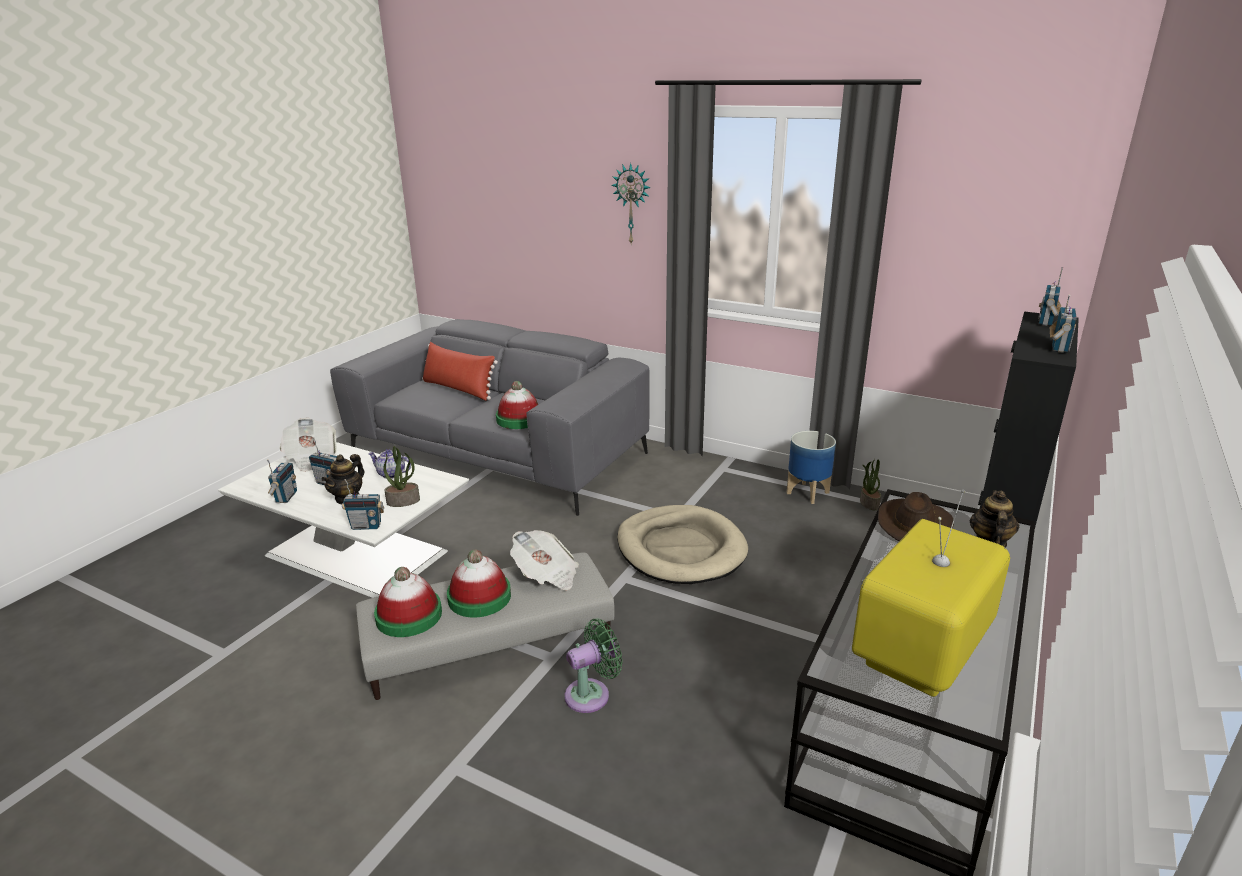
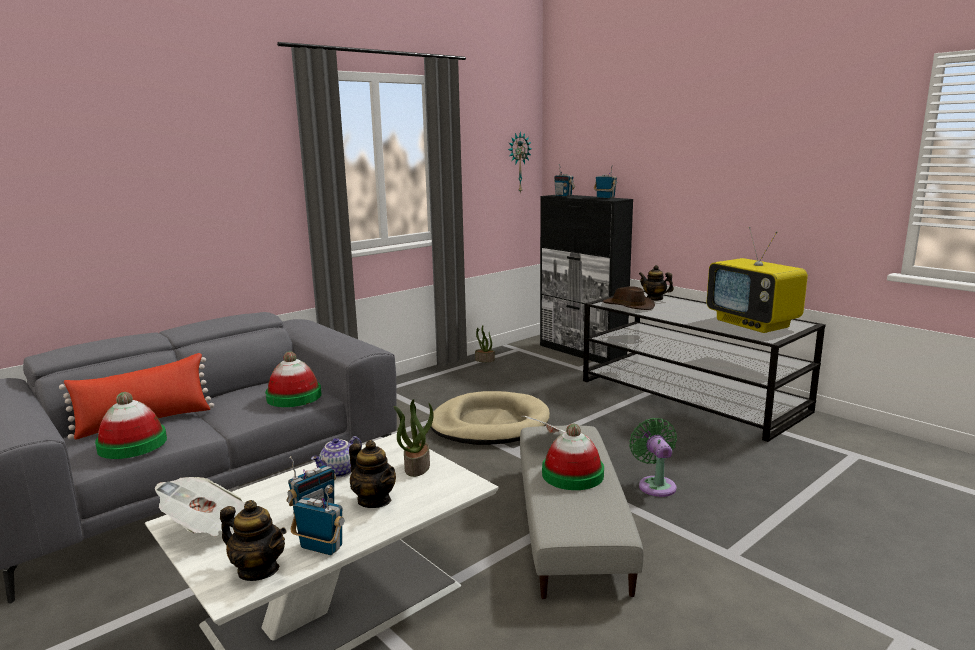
camera: 70 degrees left, 10 degrees down
radio [342,479,384,530] -> none
hat [374,567,442,637] -> hat moved to [95,392,167,459]
wall clock [612,163,651,244] -> wall clock moved to [508,132,532,194]
planter [787,431,836,504] -> none
none -> teapot [220,500,287,581]

